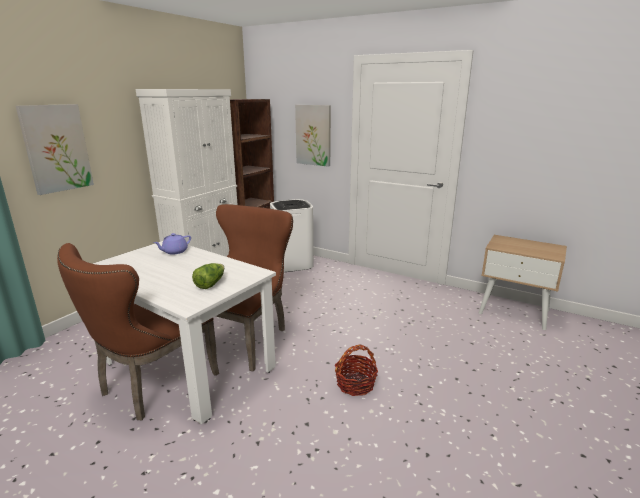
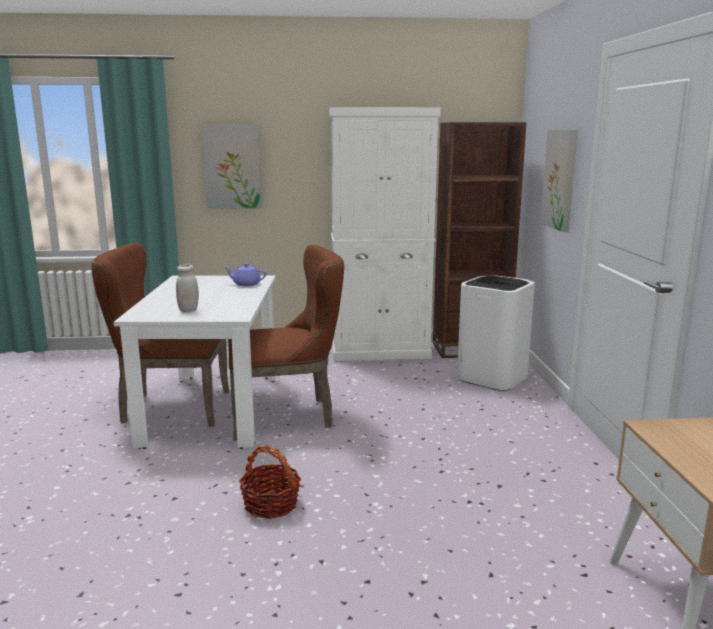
camera: 55 degrees right, 5 degrees down
lettuce [192,263,224,289] -> white jar [176,264,199,313]

